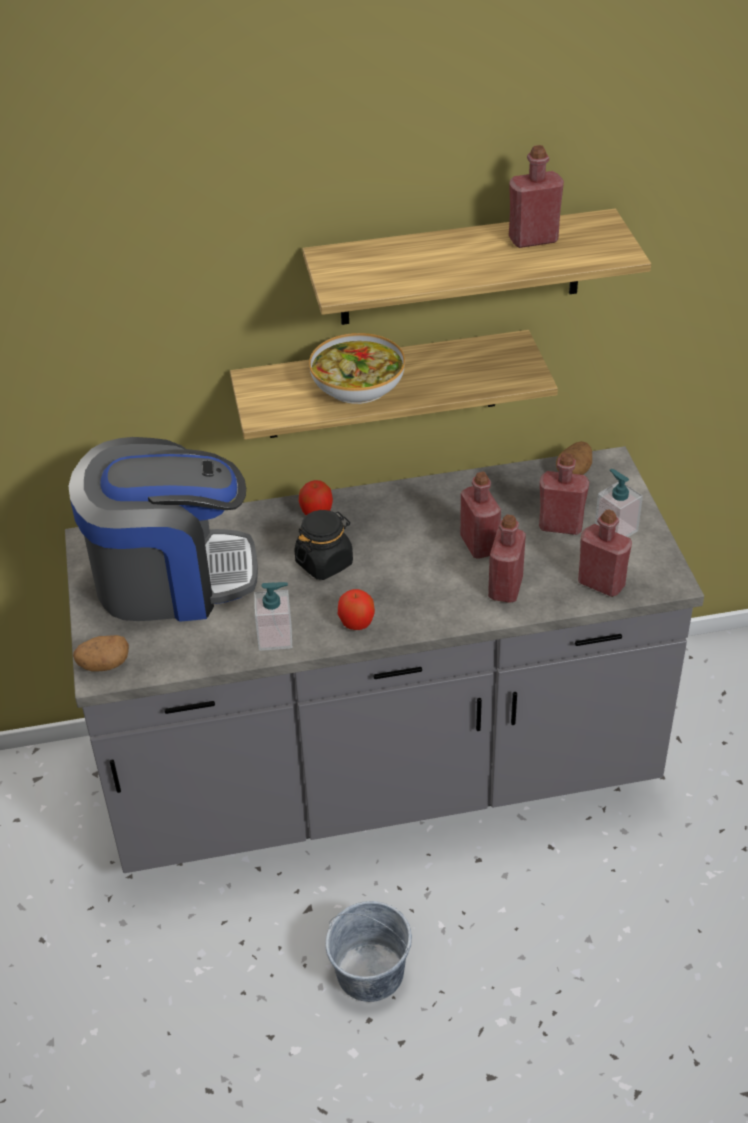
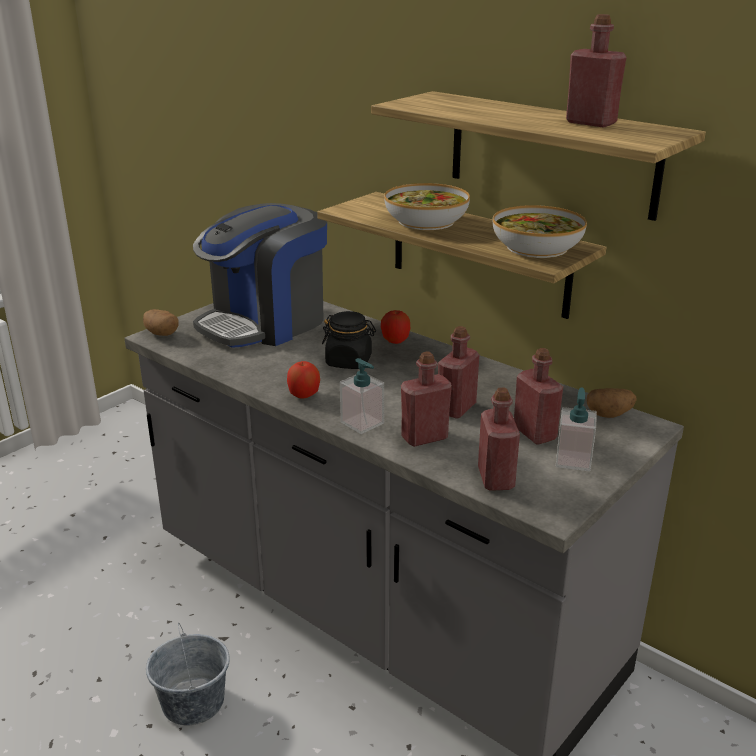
camera: 50 degrees right, 15 degrees down
coffee machine [68,437,258,622] -> coffee machine turned 90 degrees clockwise [193,203,327,348]
soap dispenser [254,582,292,651] -> soap dispenser moved to [340,358,384,434]
none -> bowl [493,205,587,258]

